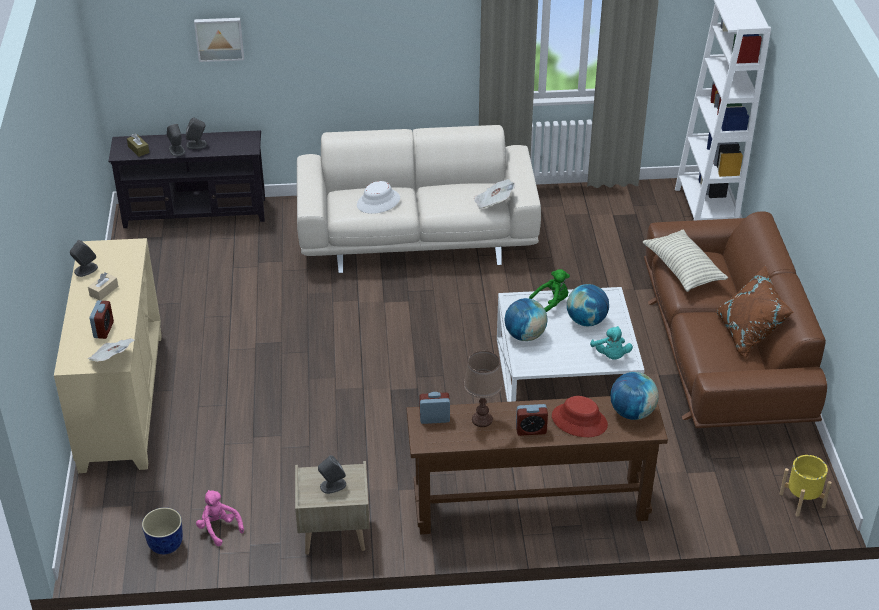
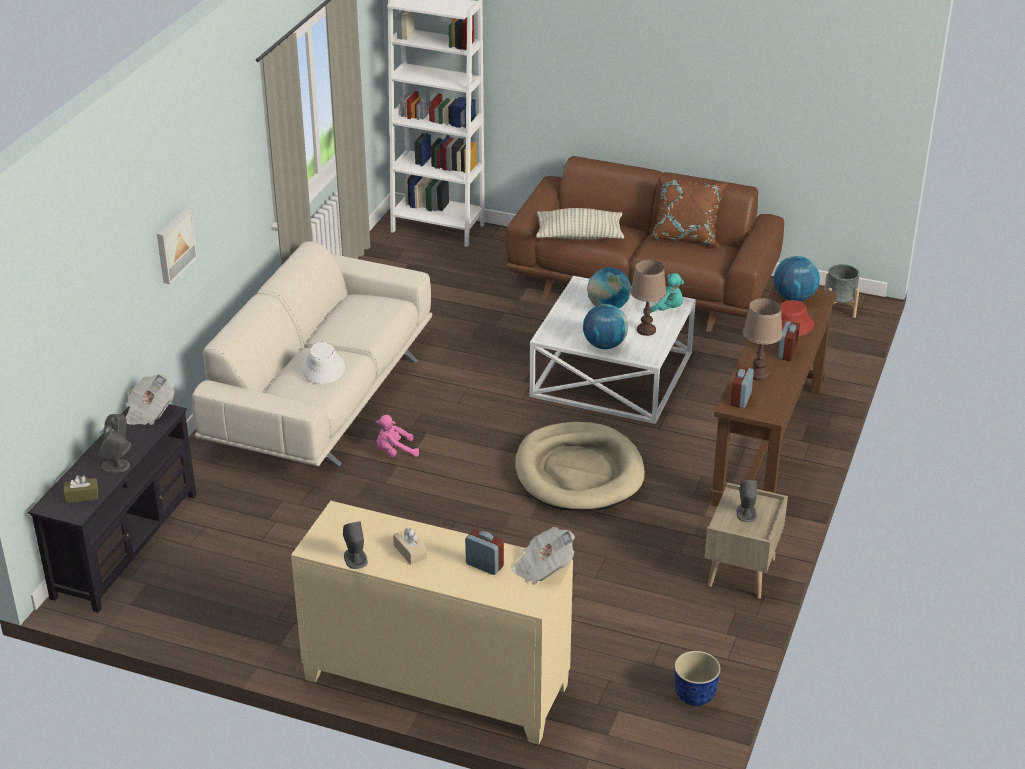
camera: 65 degrees left, 5 degrees down
picture [194,18,244,62] -> picture moved to [157,208,198,284]
pink plush toy [196,490,244,546] -> pink plush toy moved to [376,415,419,457]
newspaper [474,179,515,209] -> newspaper moved to [126,374,174,425]
green plush toy [529,269,570,312] -> none
yellow planter [780,455,832,517] -> grey planter [824,264,860,318]
none -> beige dog bed [515,422,645,511]
none -> brown table lamp [630,260,667,336]

